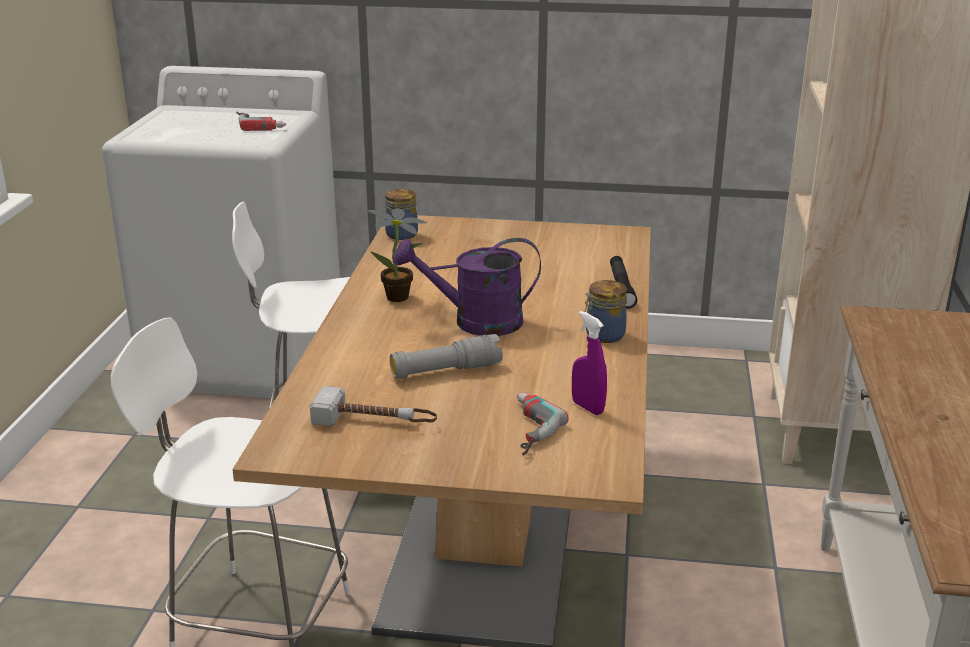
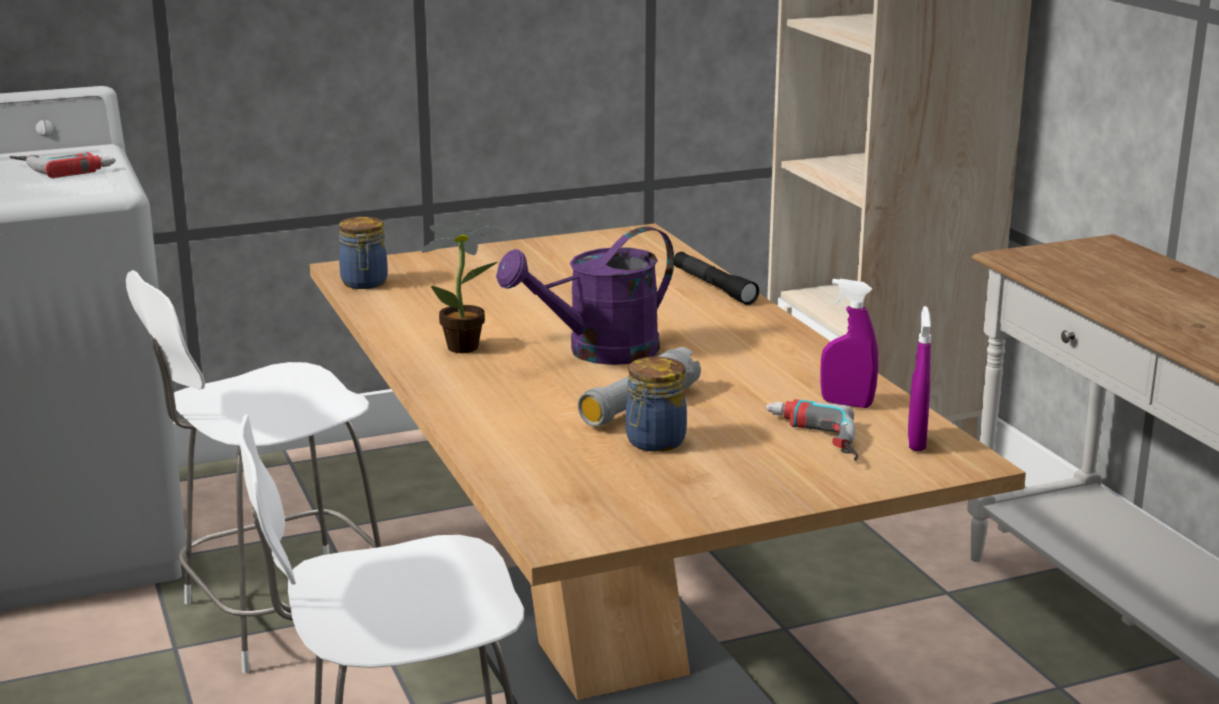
camera: 30 degrees left, 5 degrees down
hammer [310,386,437,426] -> none
jar [585,280,627,343] -> jar moved to [626,357,687,452]
none -> purple spray bottle [908,306,931,451]

